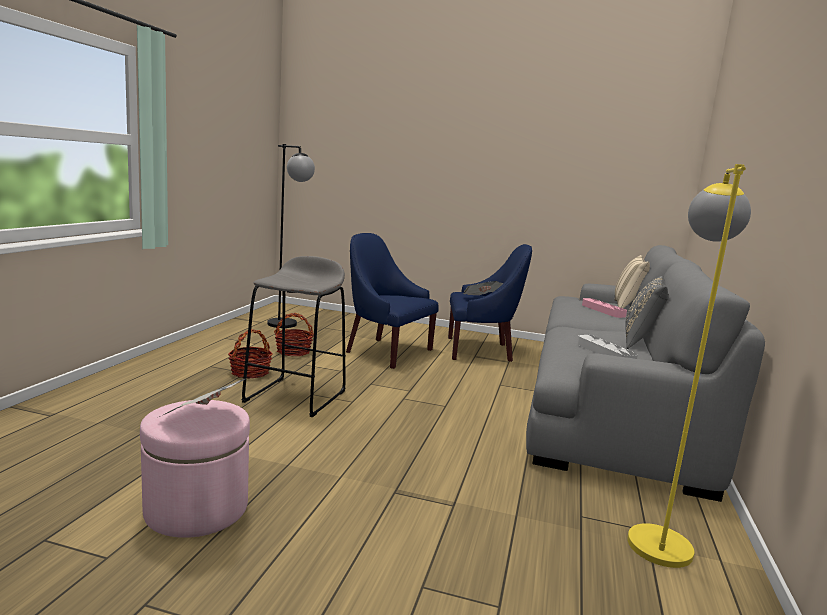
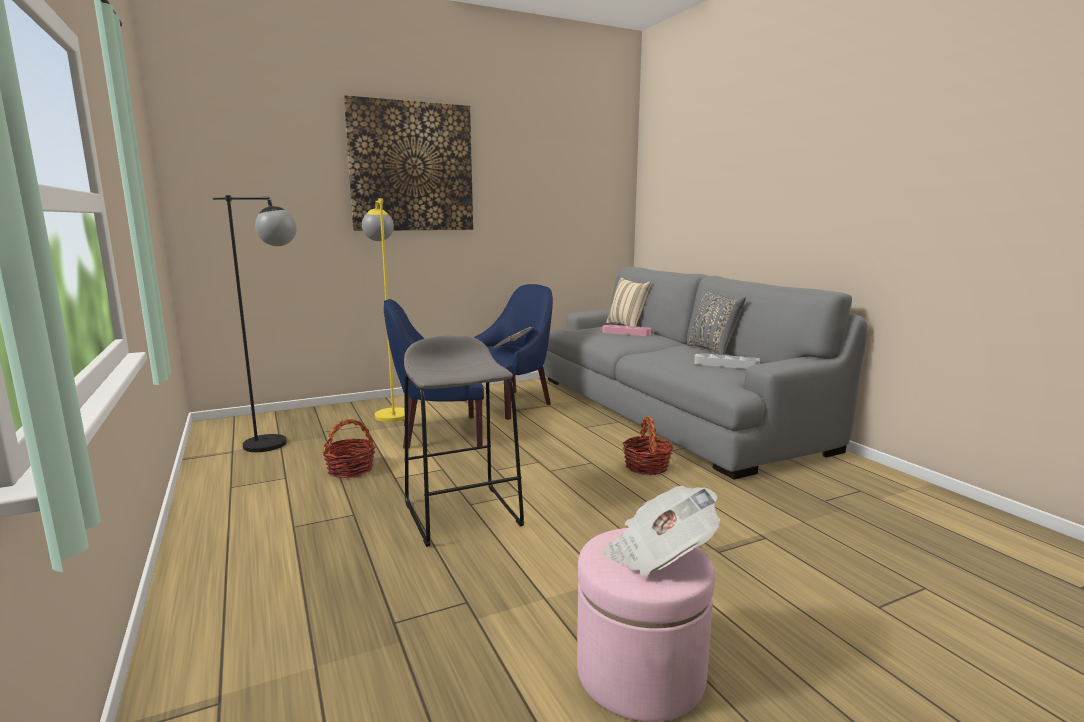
camera: 40 degrees left, 0 degrees up
basket [228,329,273,379] -> basket moved to [623,416,673,475]
yellow floor lamp [627,164,751,568] -> yellow floor lamp moved to [362,198,405,422]
none -> picture [344,95,473,231]

